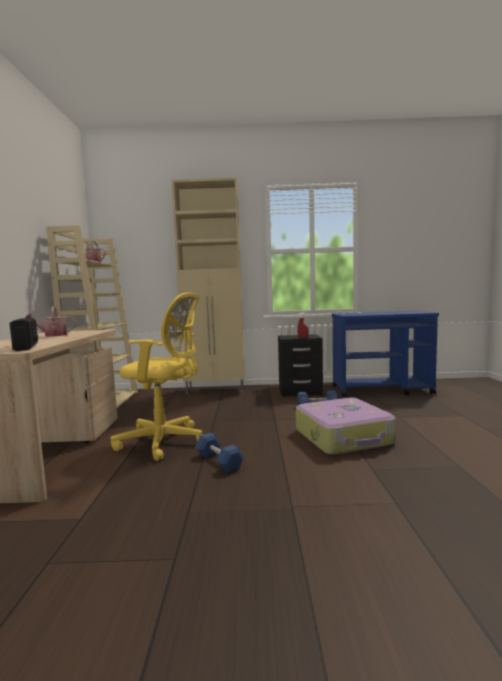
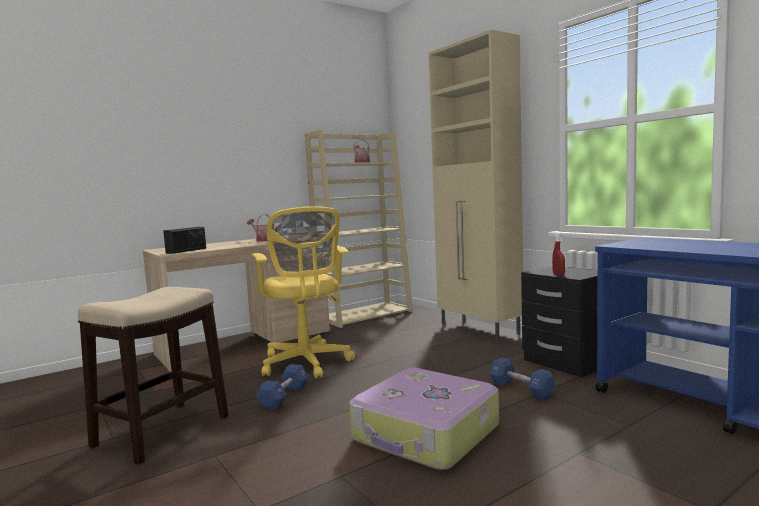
camera: 55 degrees right, 0 degrees up
none -> stool [78,287,229,465]

